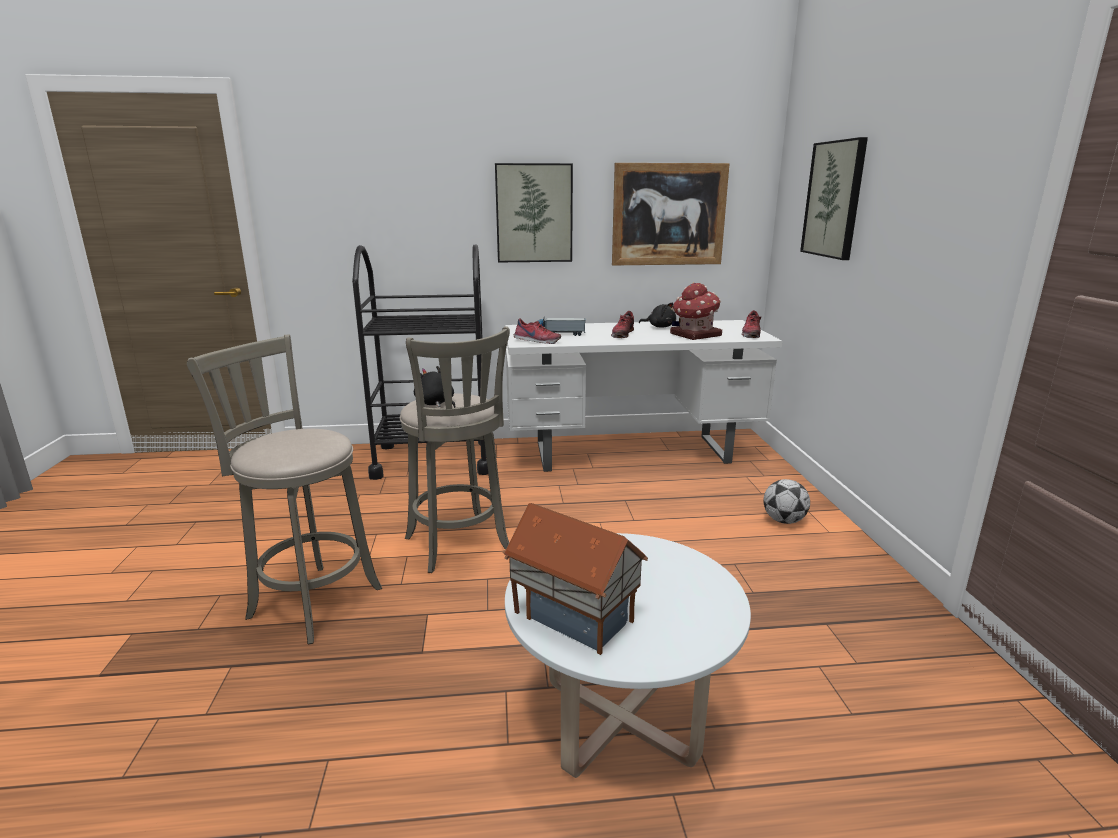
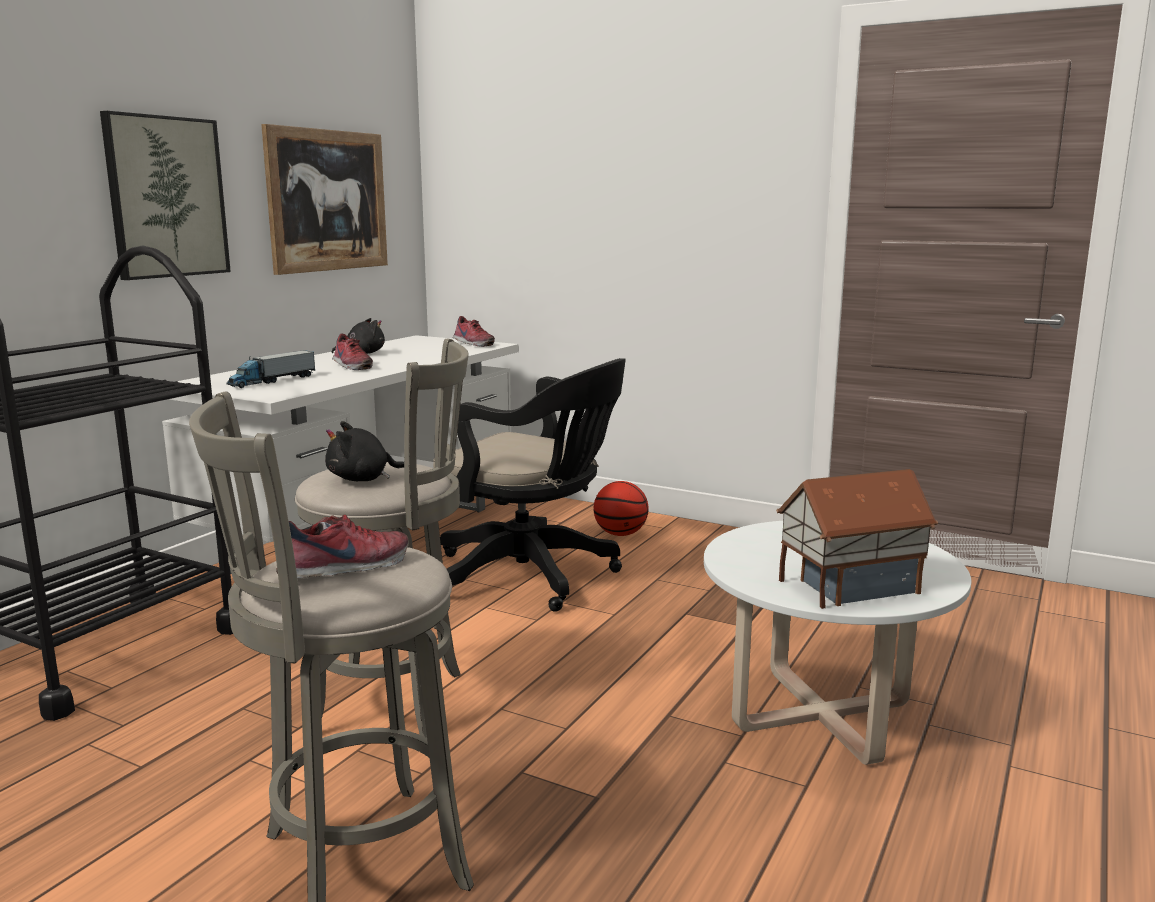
camera: 55 degrees left, 5 degrees down
shoe [514,318,561,344] -> shoe moved to [276,515,409,578]
toy house [670,283,722,340] -> none
football [763,479,810,524] -> basketball [594,481,649,536]
picture [800,137,868,260] -> none
none -> black office chair [433,358,626,612]

